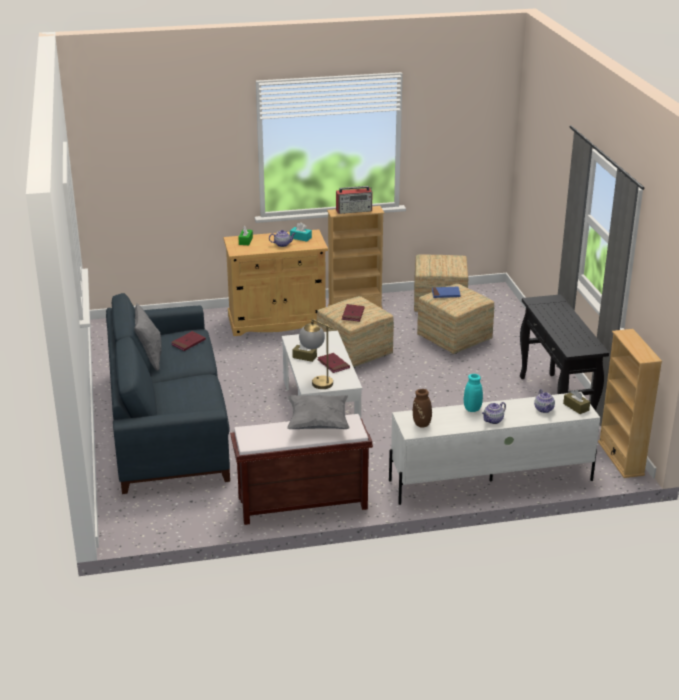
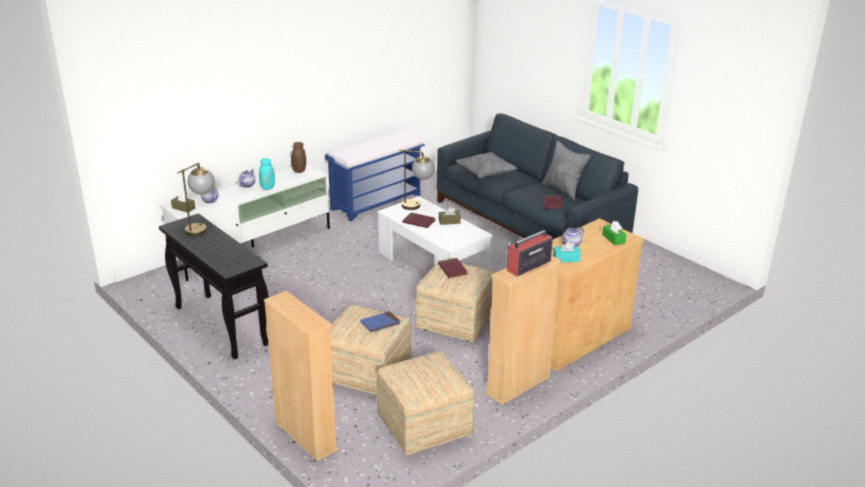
camera: 150 degrees right, 0 degrees up
brown bench [230,414,373,525] -> blue bench [325,130,425,221]
grey pillow [287,395,350,429] -> grey pillow moved to [455,152,518,178]
beige bookcase [598,329,662,478] -> beige bookcase moved to [264,291,338,461]
none -> table lamp [177,163,215,236]

